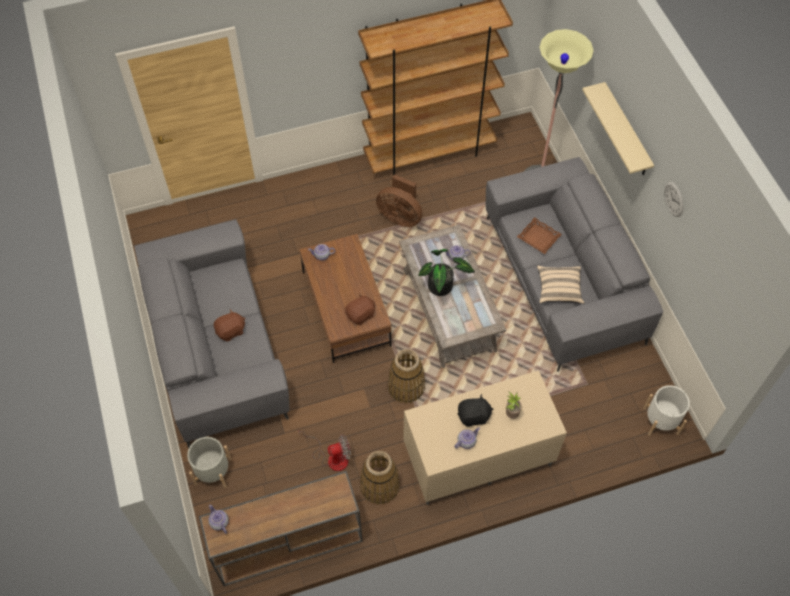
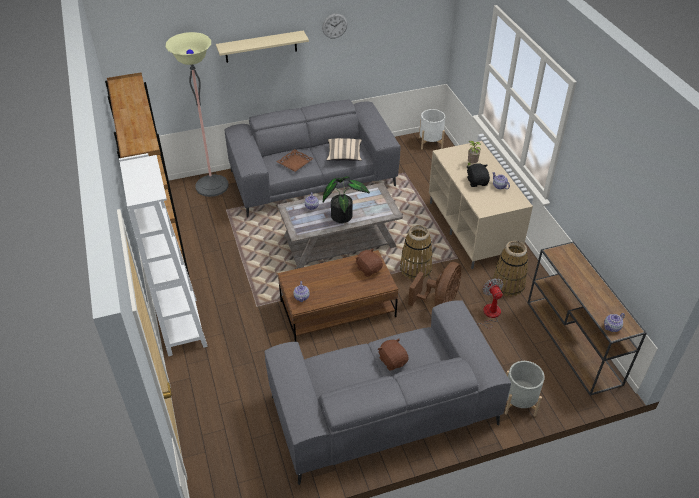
camera: 90 degrees left, 15 degrees down
brown fan [376,174,423,227] -> brown fan moved to [408,262,461,306]
none -> white bookcase [119,153,208,356]

